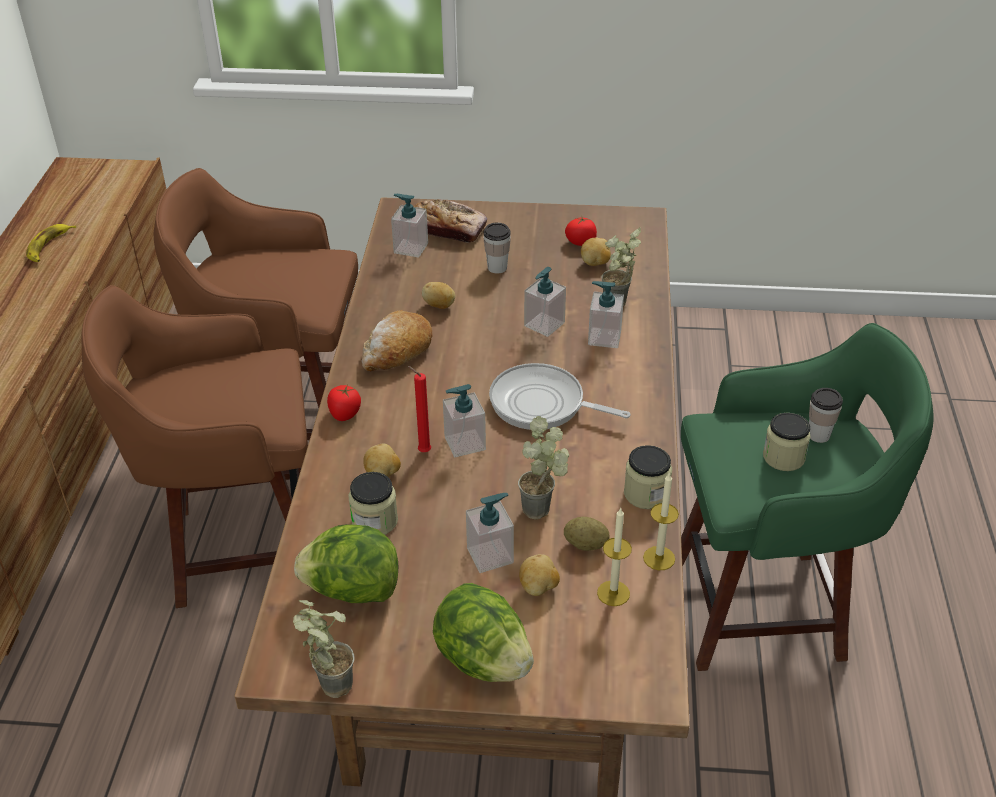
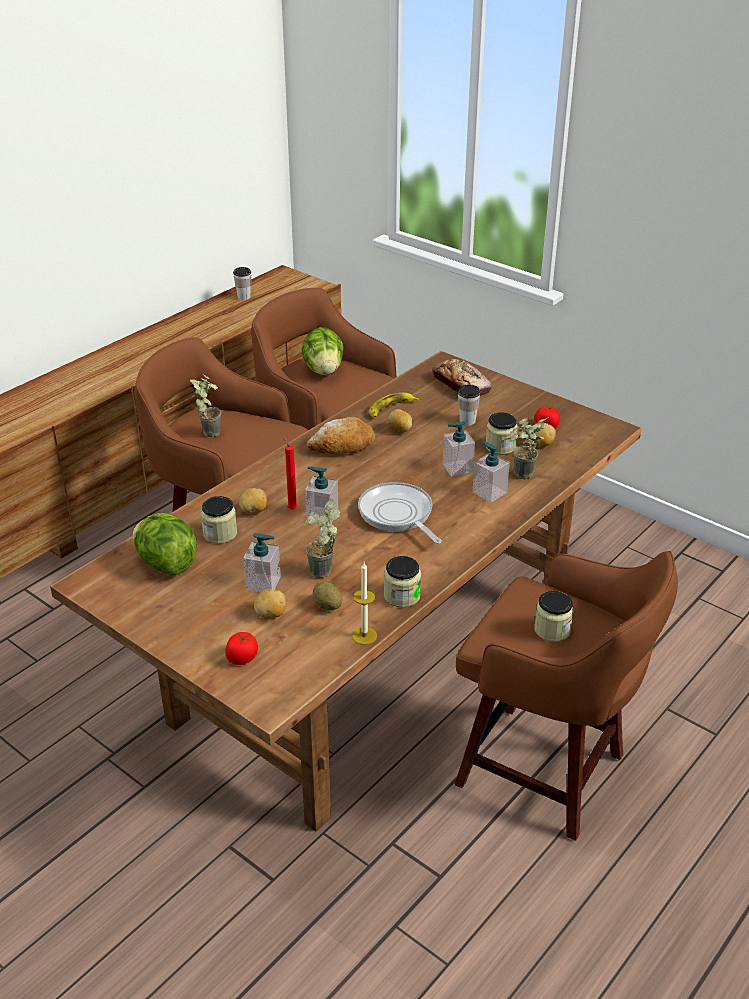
camera: 35 degrees right, 5 degrees down
banana [26,224,76,262] -> banana moved to [369,393,420,418]
potted plant [293,600,354,698] -> potted plant moved to [190,374,221,437]
tomato [327,385,361,421] -> tomato moved to [225,632,258,665]
soap dispenser [391,194,428,258] -> none
lettuce [433,583,534,682] -> lettuce moved to [301,327,344,375]
candle [597,507,632,606] -> none
green stool [681,323,934,671] -> brown stool [455,551,678,841]
cup [809,388,843,443] -> cup moved to [233,267,251,300]
none -> jar [486,413,518,455]

